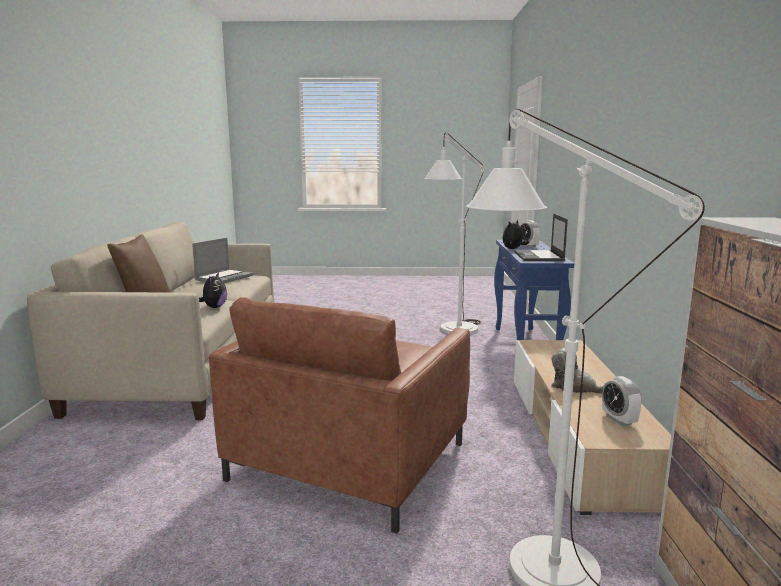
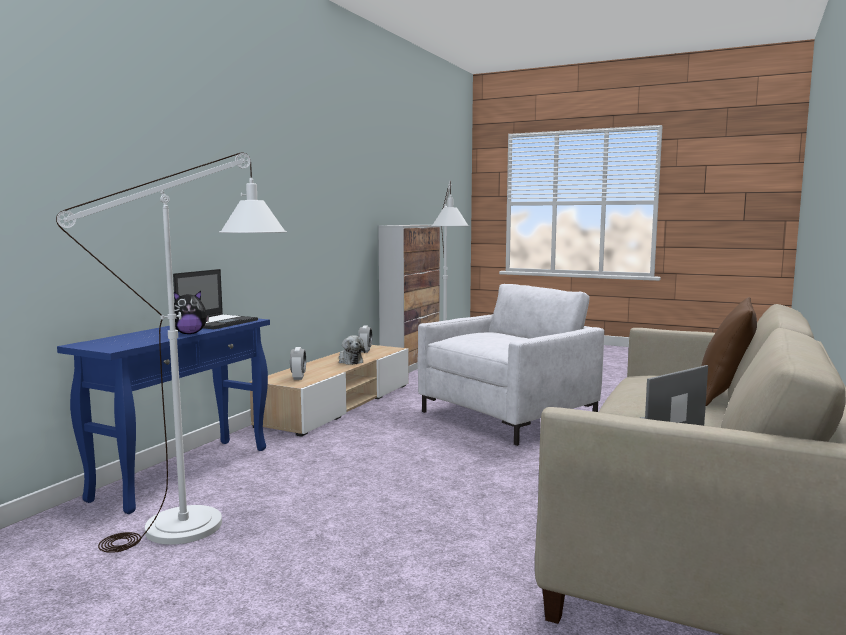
camera: 155 degrees left, 5 degrees down
plush toy [199,272,227,308] -> none
brown armchair [209,297,470,534] -> white armchair [417,284,604,446]
alarm clock [520,220,540,248] -> alarm clock moved to [290,347,306,380]

